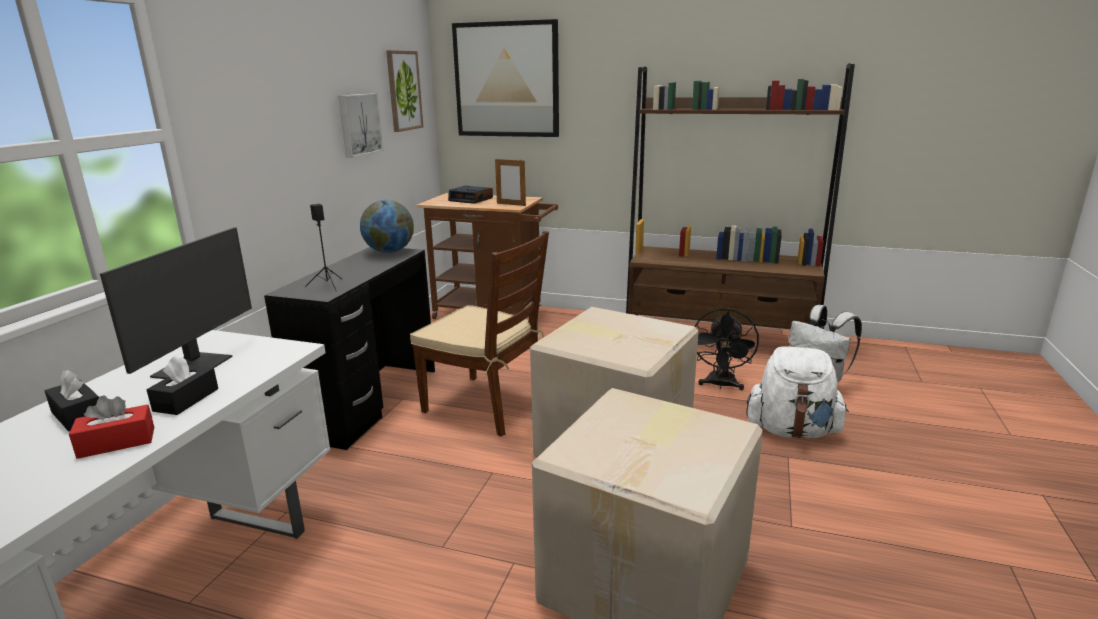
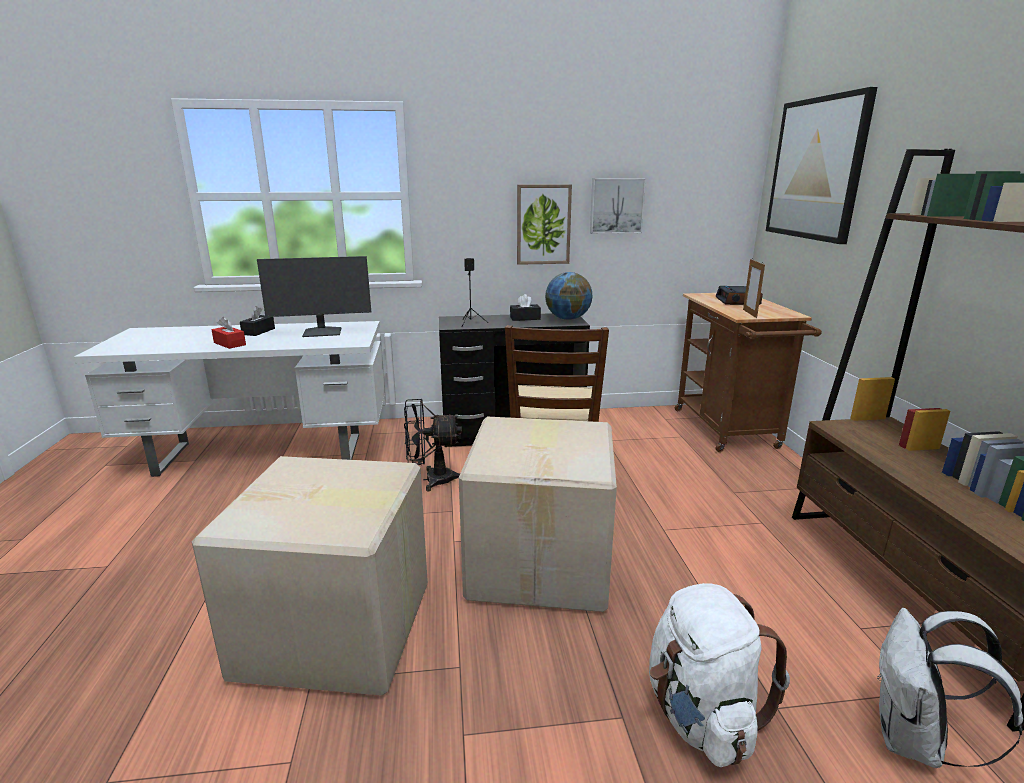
camera: 65 degrees right, 0 degrees up
black tissue box [147,355,218,415] -> black tissue box moved to [510,294,541,321]
picture [386,50,423,132] -> picture moved to [517,184,572,265]
black fan [695,308,759,390] -> black fan moved to [404,399,462,491]

